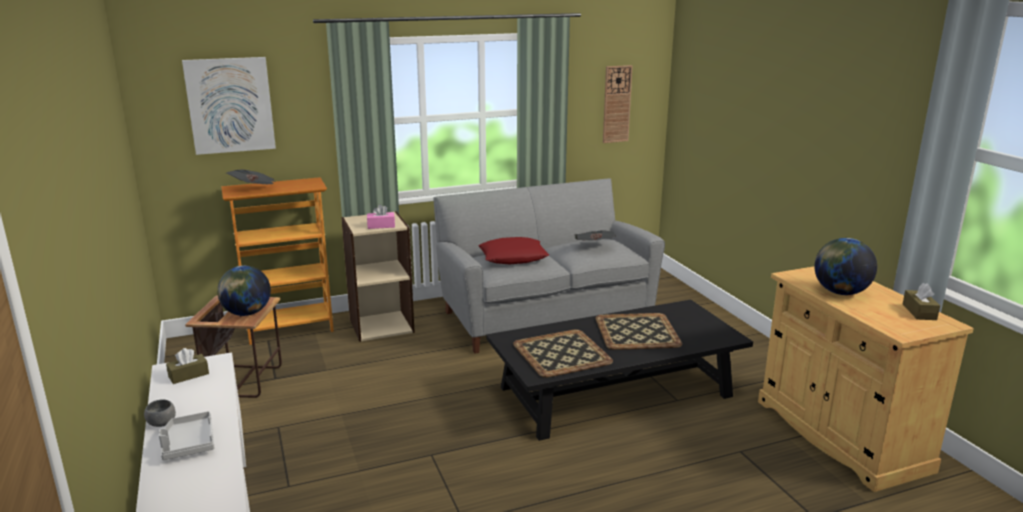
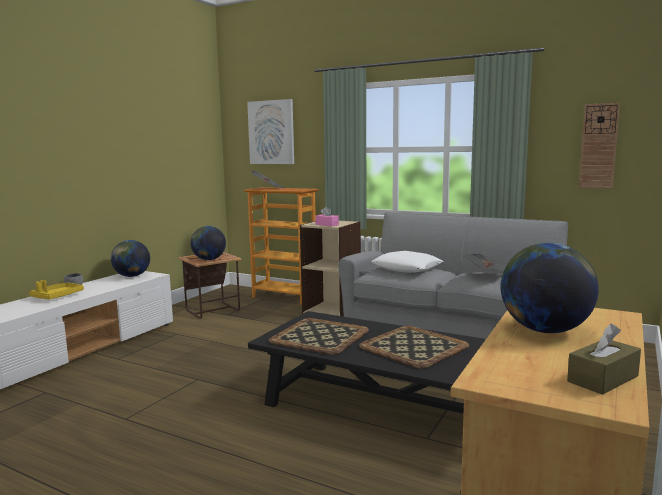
camera: 50 degrees right, 10 degrees down
grey tray [159,411,214,460] -> yellow tray [29,280,84,300]
brown tissue box [166,348,209,384] -> globe [111,240,150,277]
red pillow [478,237,549,264] -> white pillow [371,251,443,273]

